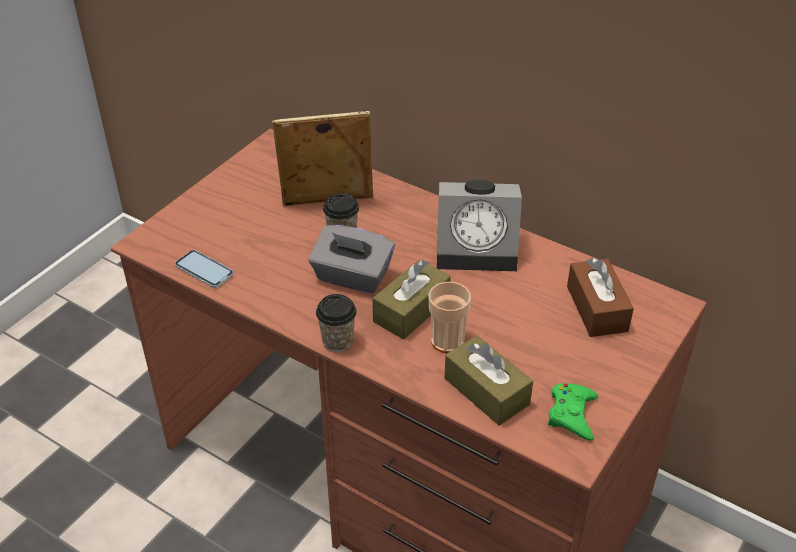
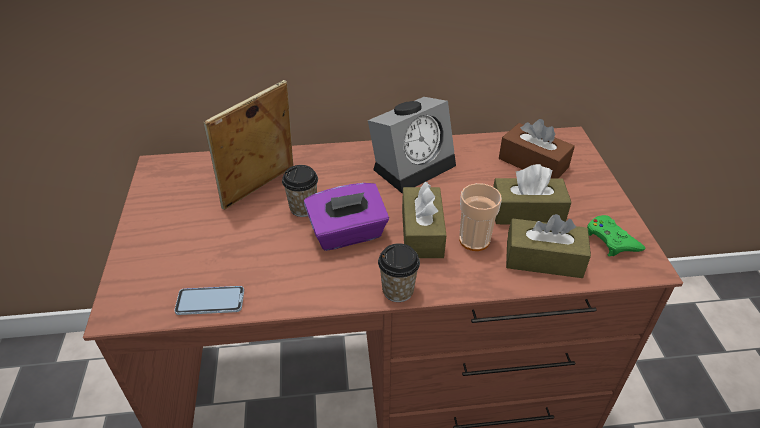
camera: 40 degrees left, 0 degrees up
grey tissue box [308,225,395,294] -> purple tissue box [304,183,389,251]
none -> brown tissue box [493,164,572,224]

